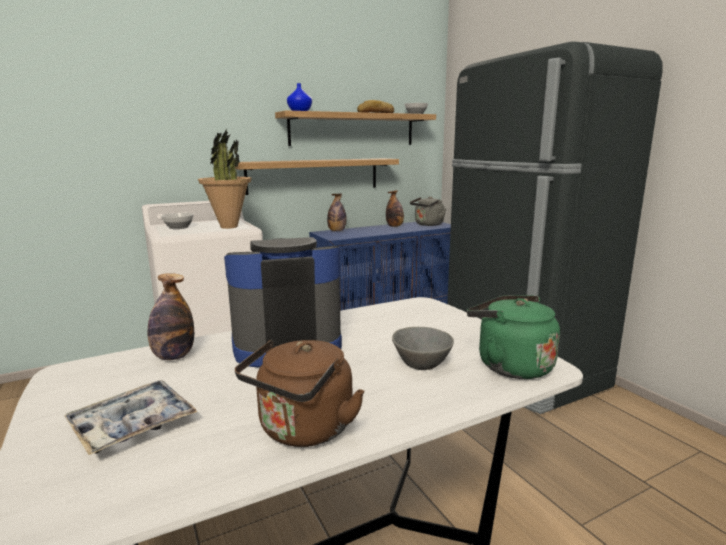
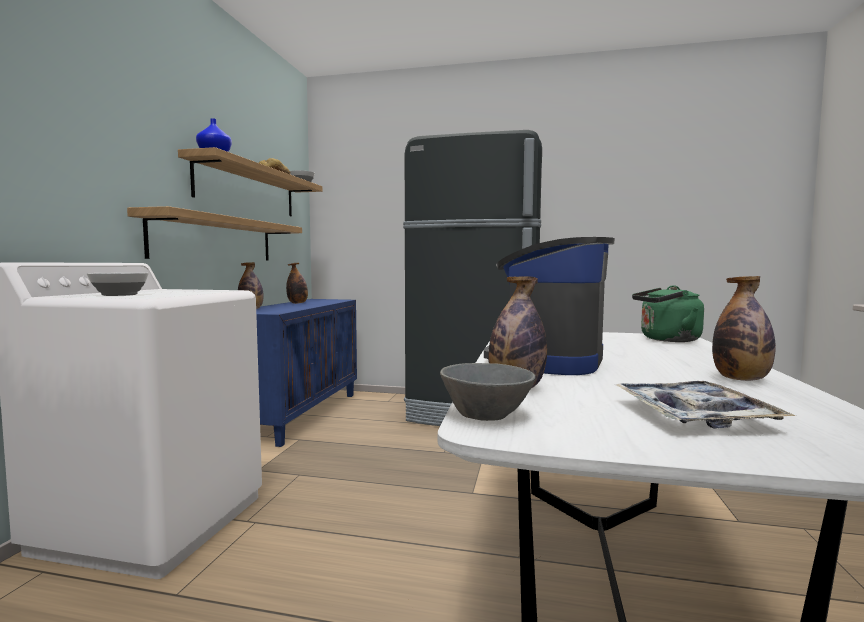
camera: 50 degrees left, 10 degrees down
potted plant [198,129,252,229] -> none
brown kettle [235,340,364,447] -> bottle [712,276,776,381]
grey bowl [392,327,454,370] -> grey bowl moved to [440,363,535,421]
grey kettle [410,196,446,226] -> none

